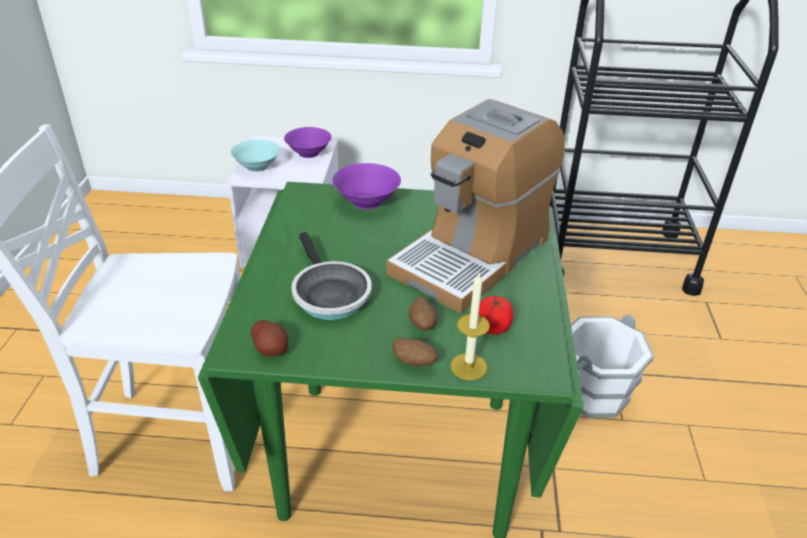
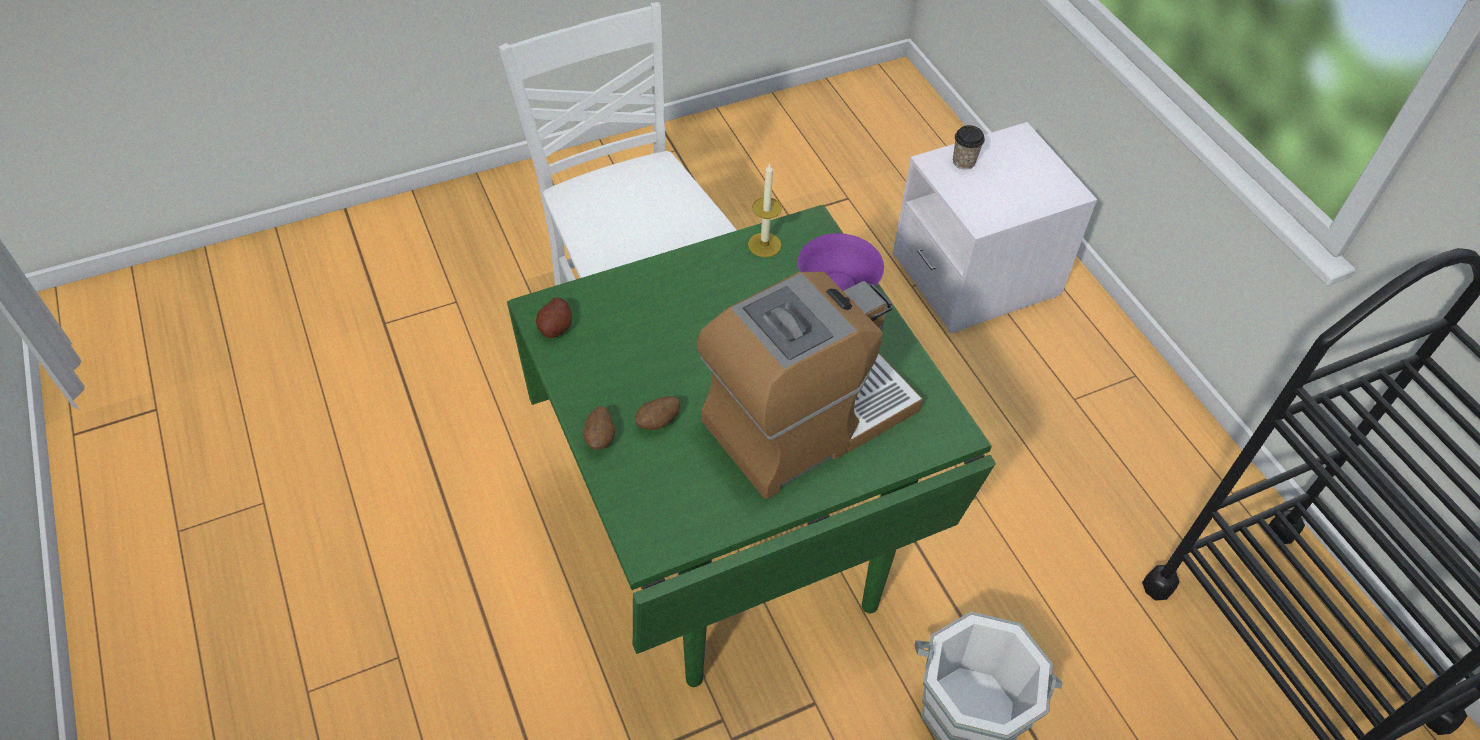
camera: 60 degrees right, 15 degrees up
turquoise bowl [231,140,280,172] -> cup [953,125,985,170]
purple bowl [284,127,332,158] -> none
frying pan [291,232,372,320] -> none
coffee machine [386,99,565,314] -> coffee machine turned 135 degrees clockwise [696,272,923,499]
candle [451,274,490,380] -> candle moved to [748,163,782,257]
tomato [479,296,513,335] -> none

